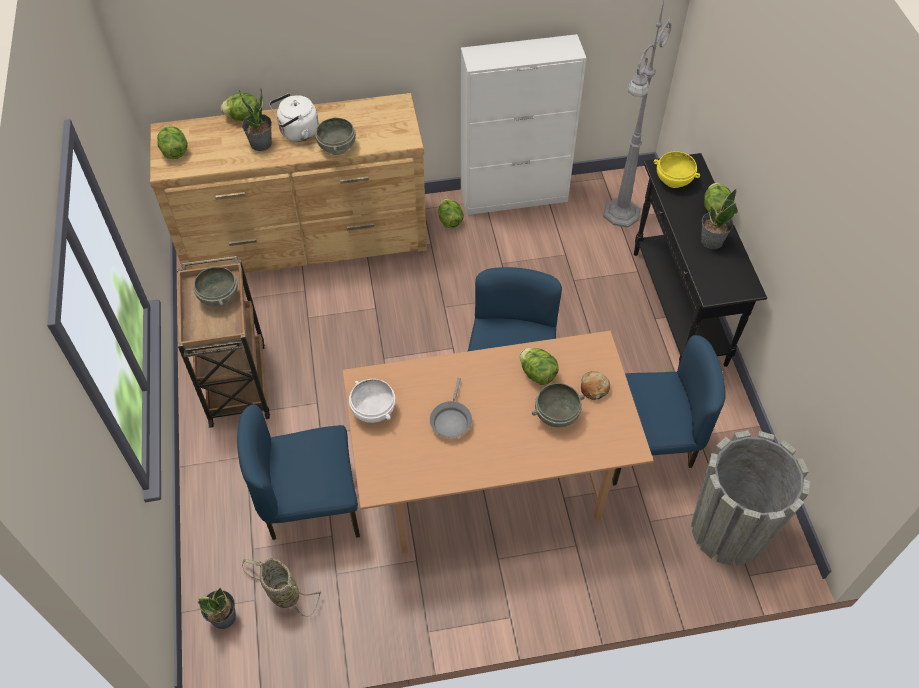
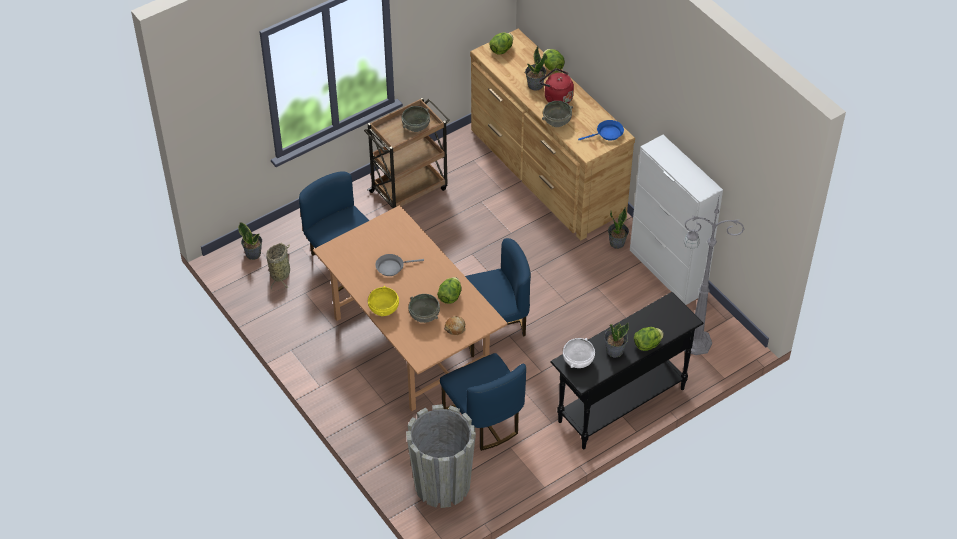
camera: 65 degrees right, 5 degrees down
white kettle [269,93,319,142] -> red kettle [539,68,574,104]
white bowl [349,379,395,423] -> white bowl moved to [563,338,595,368]
lettuce [438,199,464,228] -> potted plant [608,207,629,249]
yellow bowl [654,151,700,188] -> yellow bowl moved to [368,286,399,317]
none -> blue frying pan [578,120,624,140]

